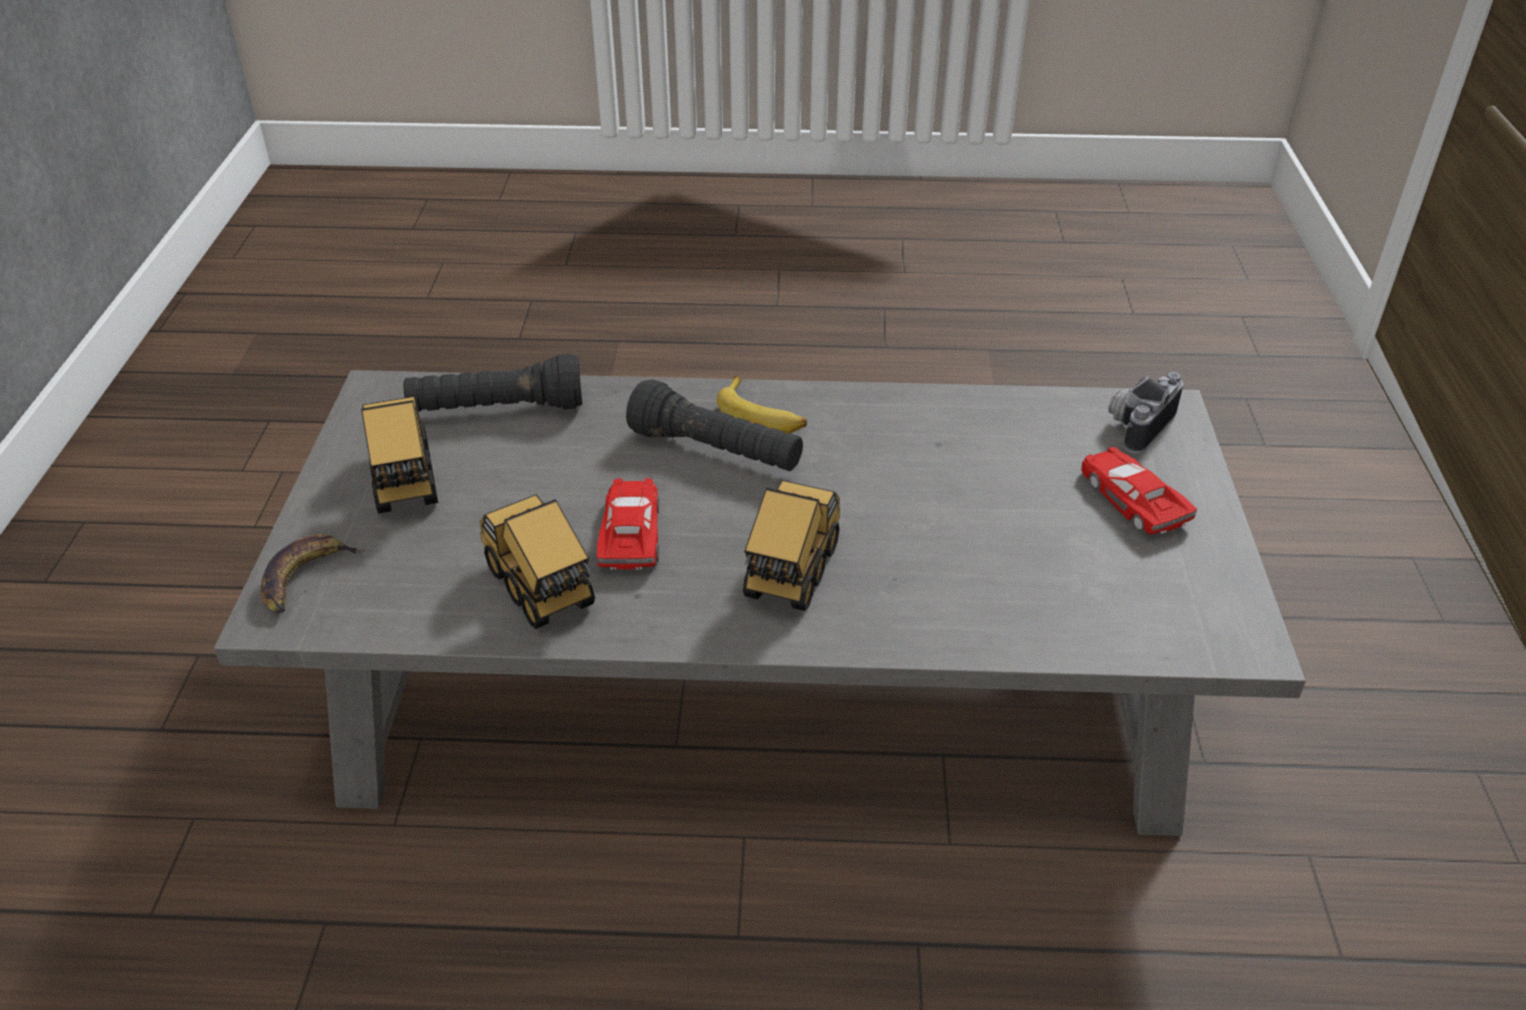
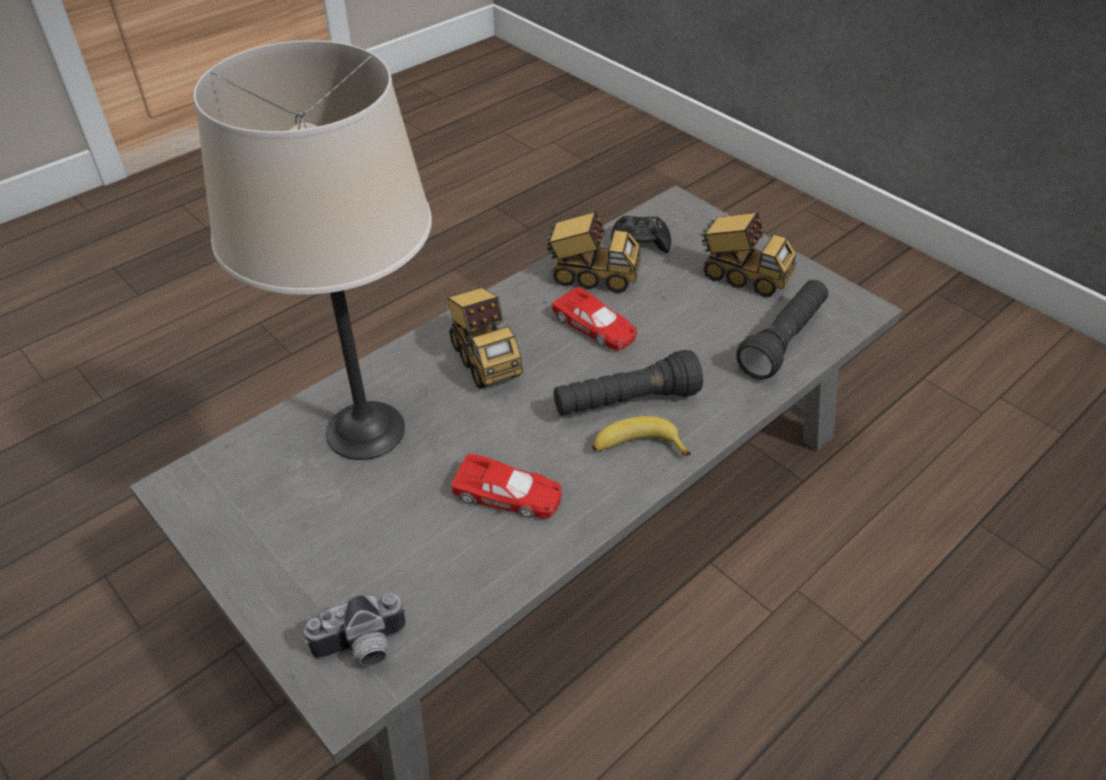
camera: 135 degrees right, 5 degrees up
banana [261,534,365,614] -> none
red toy car [1081,447,1197,535] -> red toy car moved to [451,453,562,518]
camera [1108,372,1183,453] -> camera turned 75 degrees clockwise [304,593,406,667]
none -> beige table lamp [194,40,432,460]
none -> black game controller [611,216,671,253]

